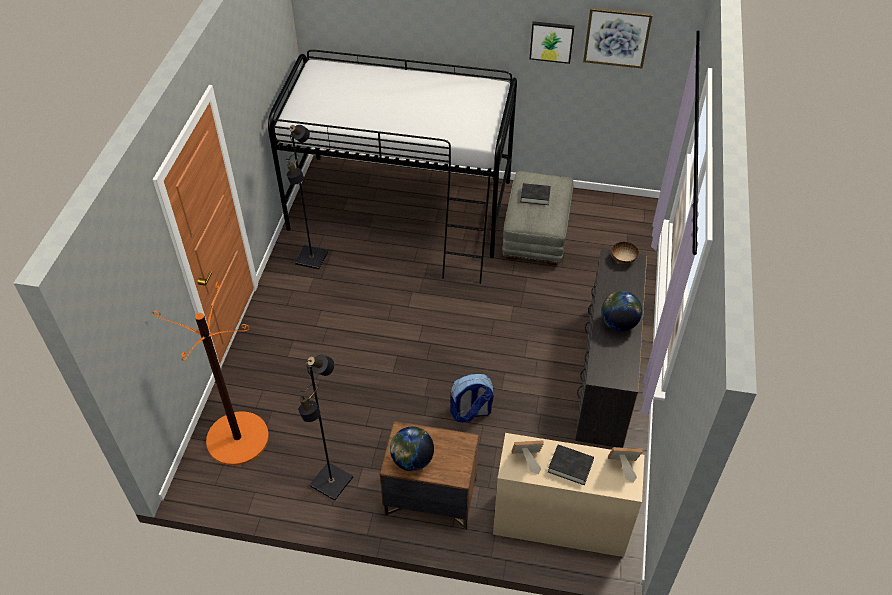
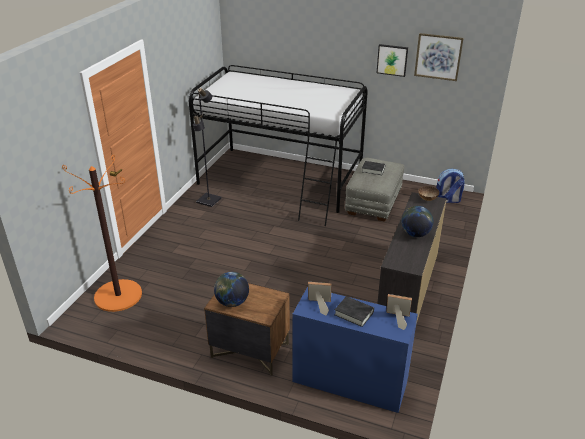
camera: 10 degrees right, 15 degrees down
black floor lamp [299,354,353,501] -> none
backpack [450,374,494,423] -> backpack moved to [437,169,464,203]
beige desk [493,433,645,557] -> blue desk [292,287,418,413]

